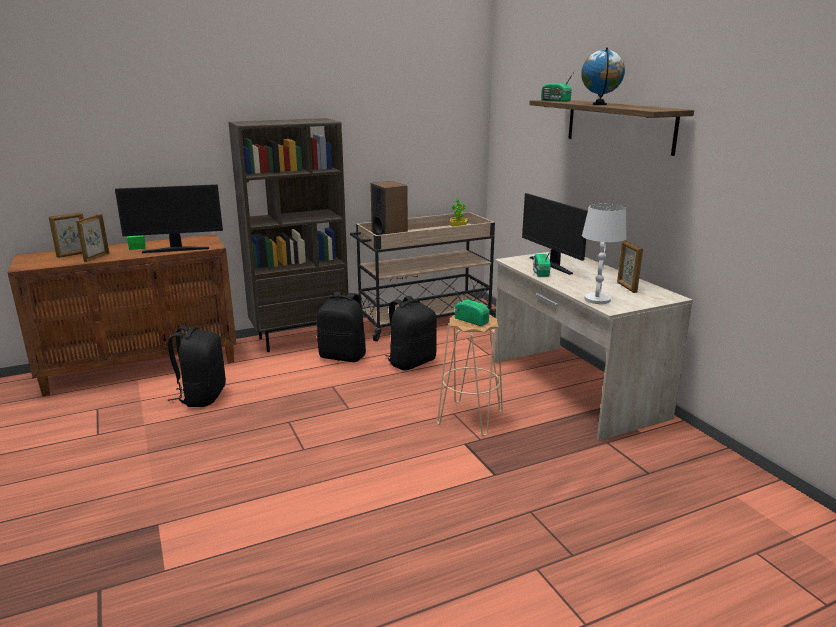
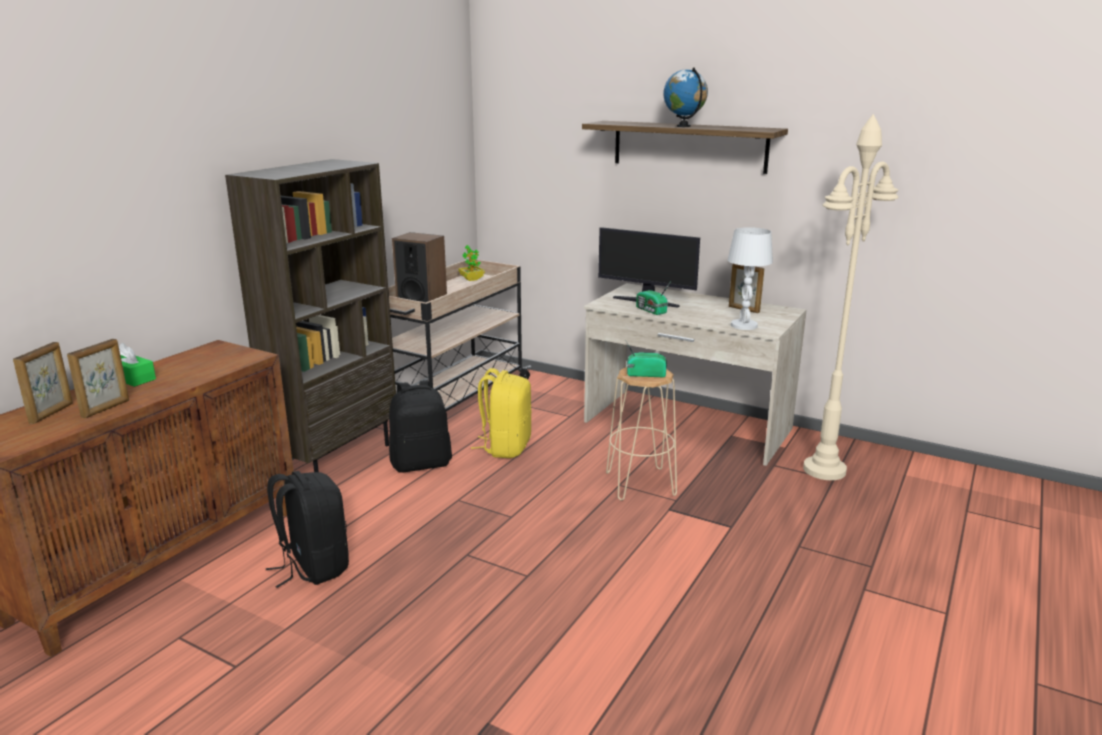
camera: 35 degrees left, 0 degrees up
picture frame [76,214,109,262] -> picture frame turned 135 degrees counterclockwise [67,339,129,418]
monitor [115,184,223,253] -> none
black backpack [385,296,437,370] -> yellow backpack [471,368,532,458]
radio [541,69,576,102] -> none
none -> beige floor lamp [803,114,898,480]

